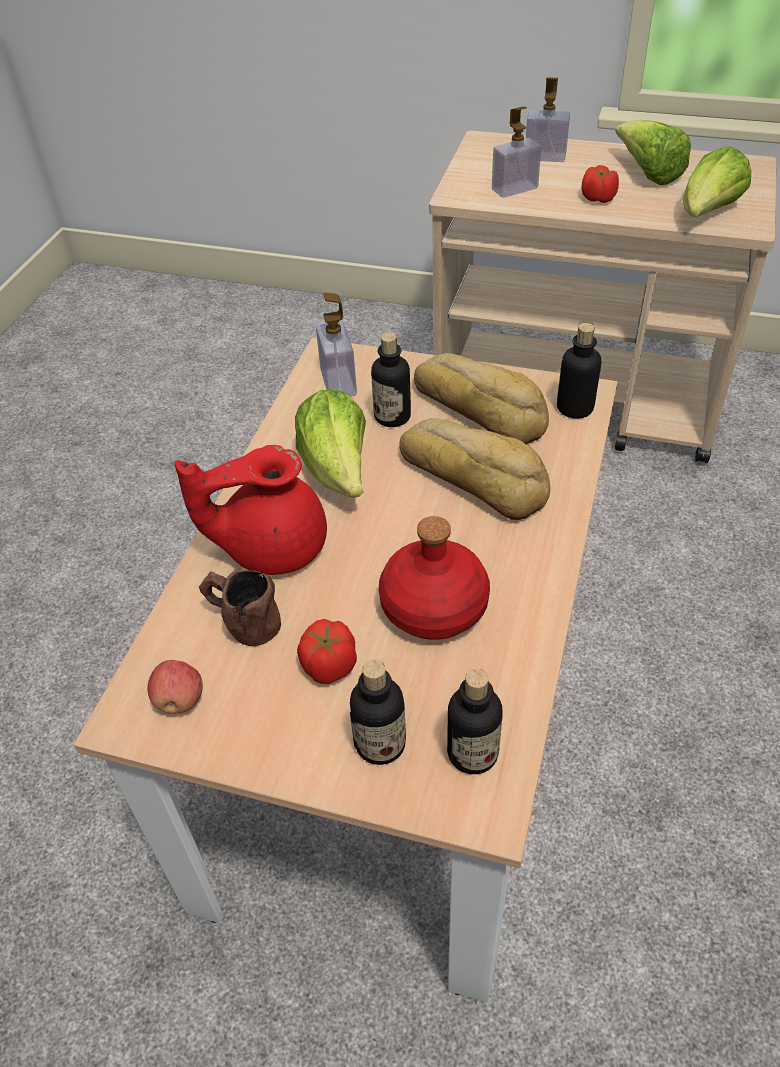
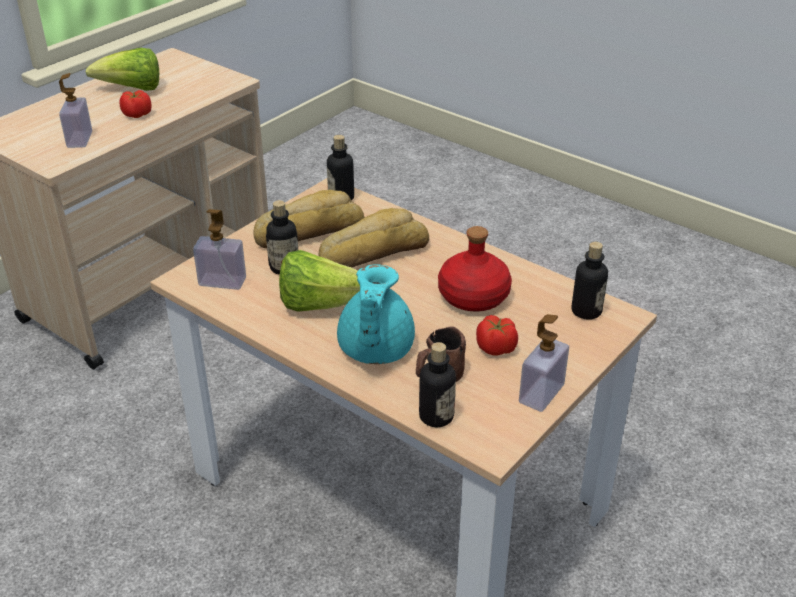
camera: 70 degrees left, 10 degrees down
apple [147,660,203,714] -> none
red teapot [175,445,327,575] -> turquoise teapot [337,264,415,364]
bottle [350,660,406,765] -> bottle moved to [419,342,456,427]
soap dispenser [526,77,570,162] -> soap dispenser moved to [519,314,569,412]
lettuce [683,146,751,217] -> none

